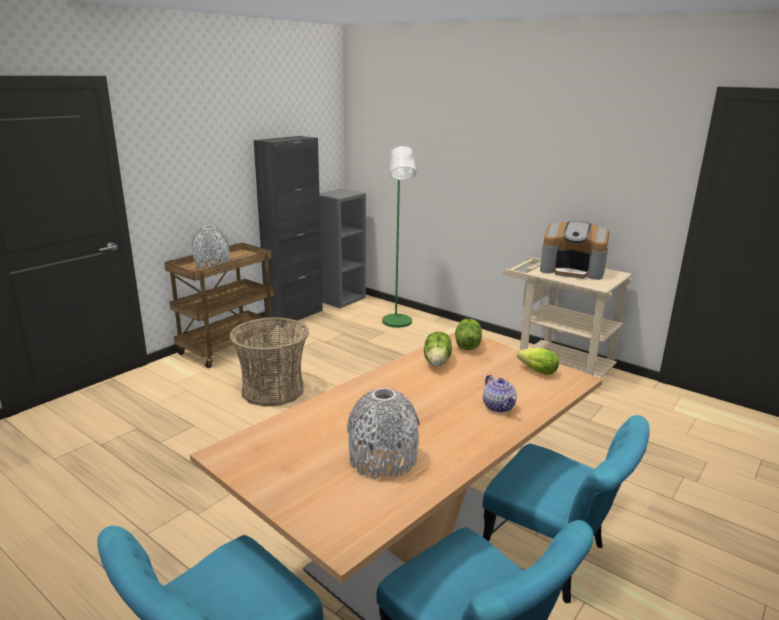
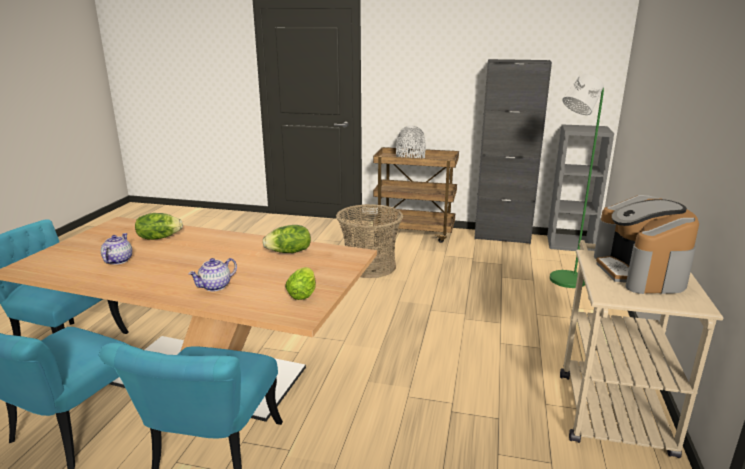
camera: 65 degrees right, 0 degrees up
grey vase [347,388,420,479] -> teapot [101,233,132,265]
lettuce [455,319,482,350] -> lettuce moved to [135,213,183,240]

